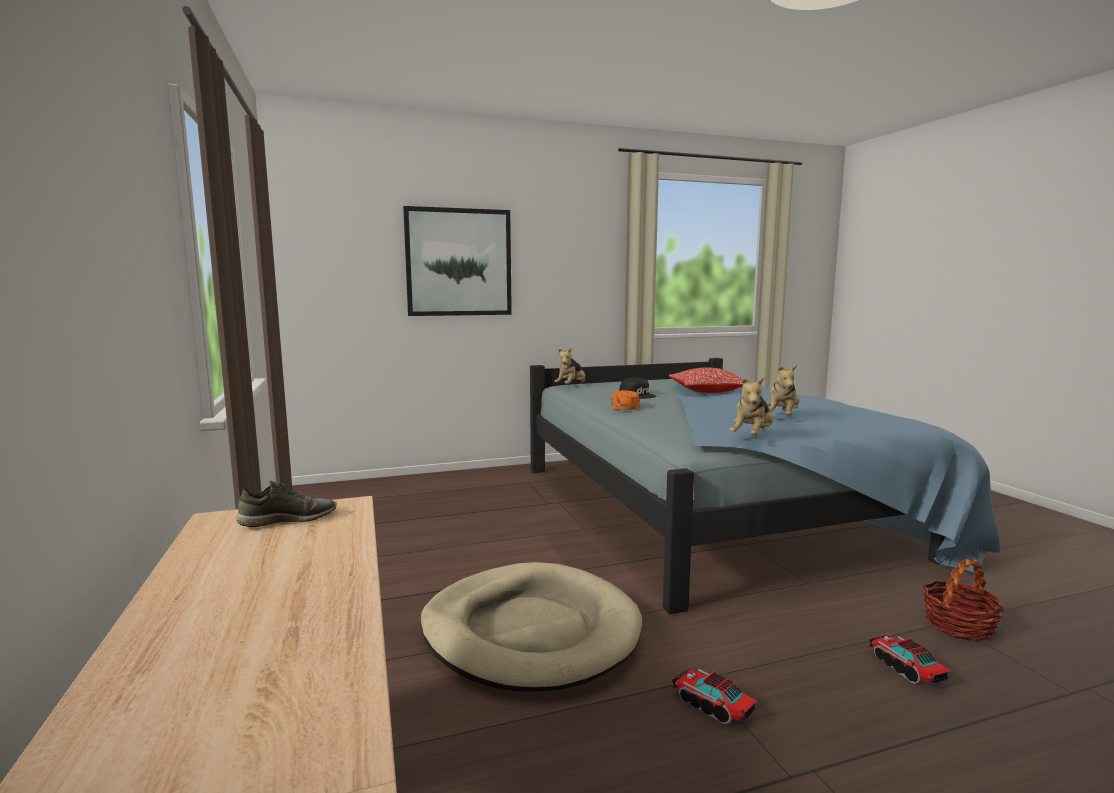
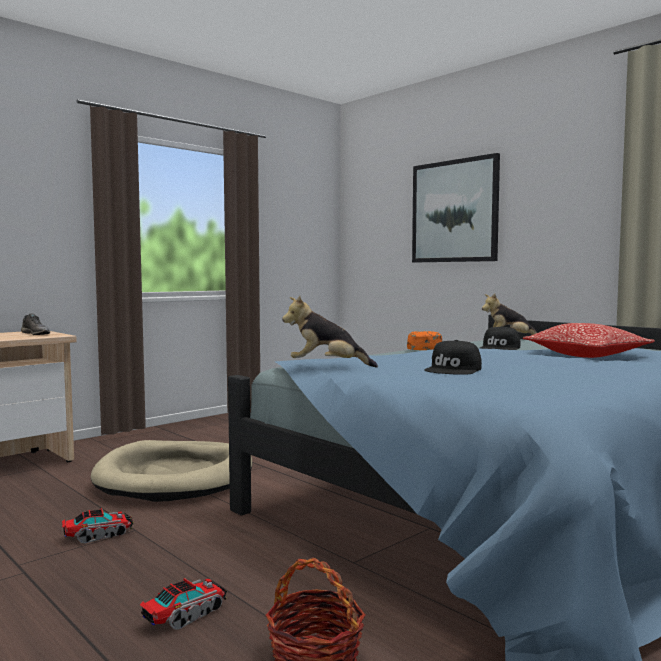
camera: 65 degrees right, 5 degrees down
toy truck [672,669,757,724] -> toy truck turned 45 degrees clockwise [62,508,134,543]
plush toy [766,364,799,416] -> black cap [425,340,482,375]

